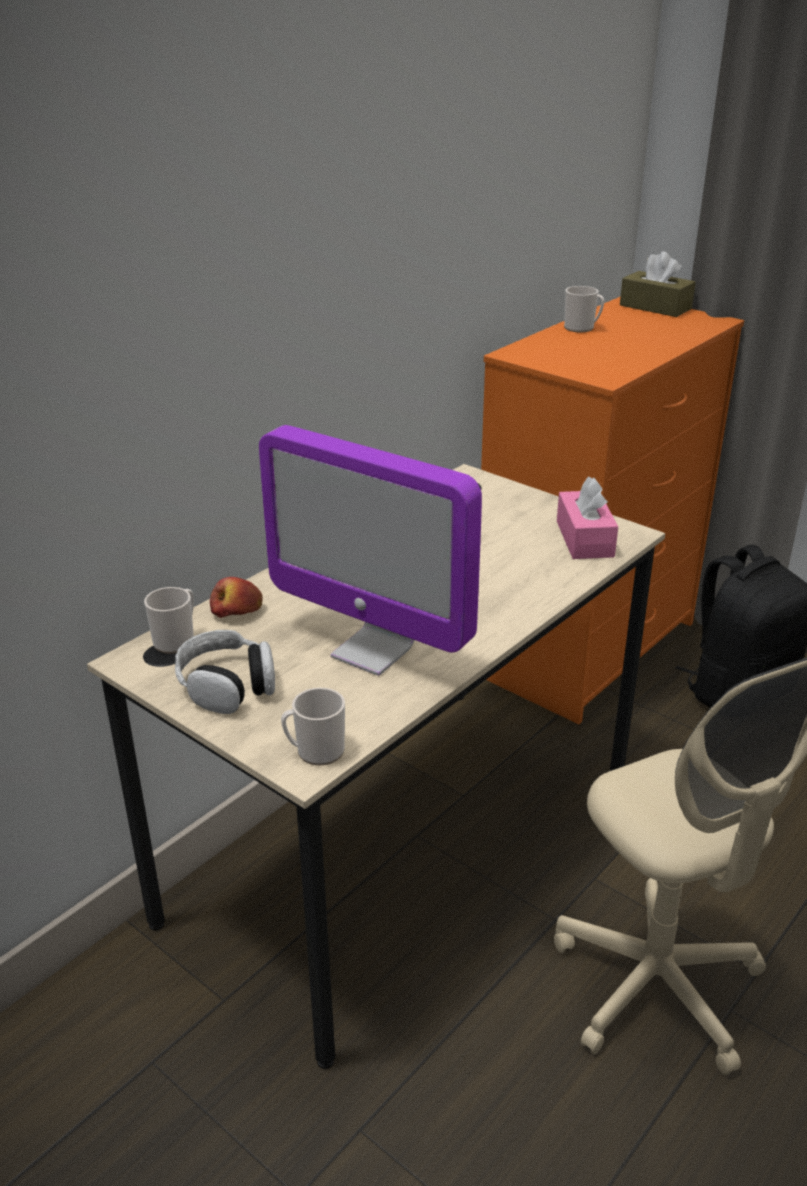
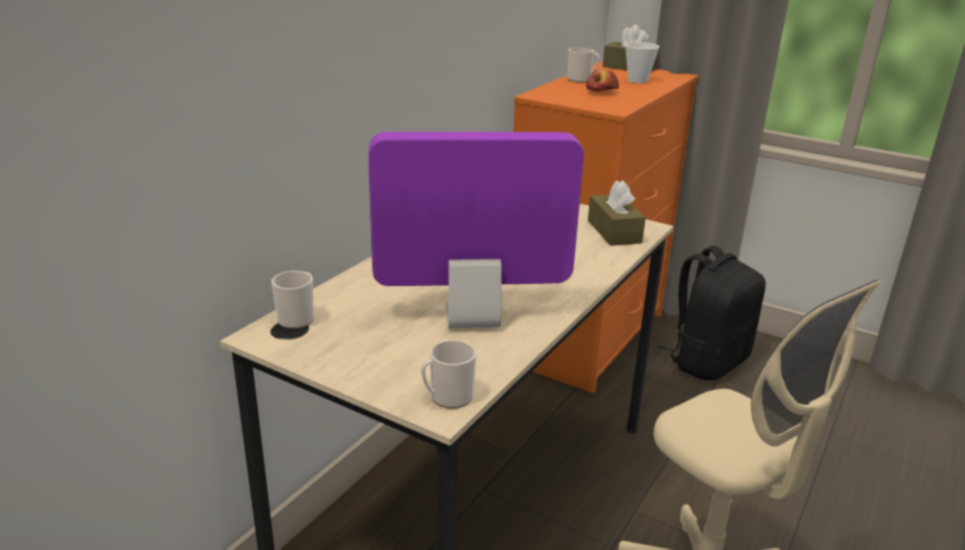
camera: 10 degrees left, 5 degrees down
headphones [175,630,275,714] -> none
apple [210,577,263,618] -> apple moved to [586,69,619,93]
monitor [259,425,482,676] -> monitor turned 150 degrees clockwise [368,132,584,328]
pink tissue box [557,477,618,559] -> brown tissue box [588,180,646,246]
none -> cup [625,42,659,83]

